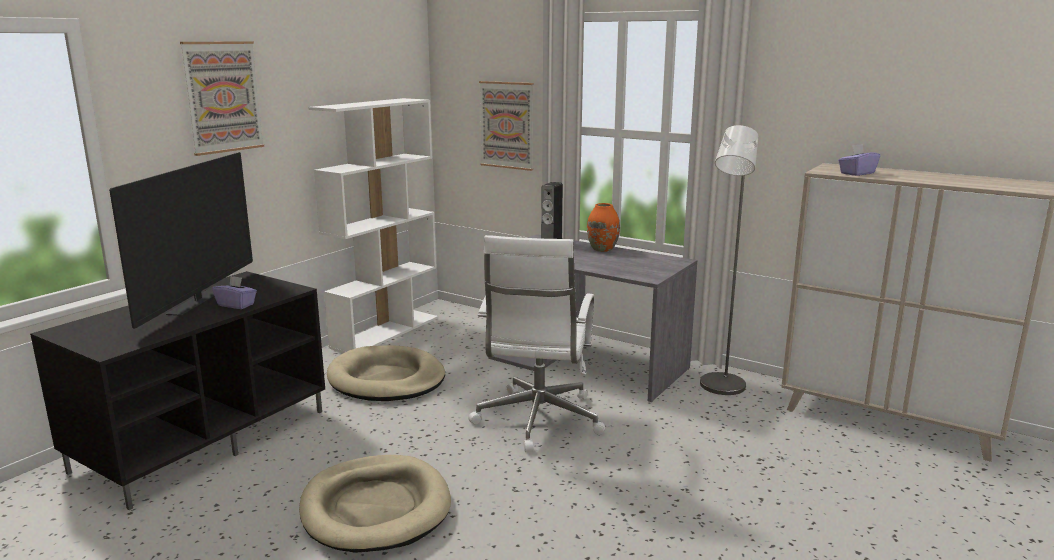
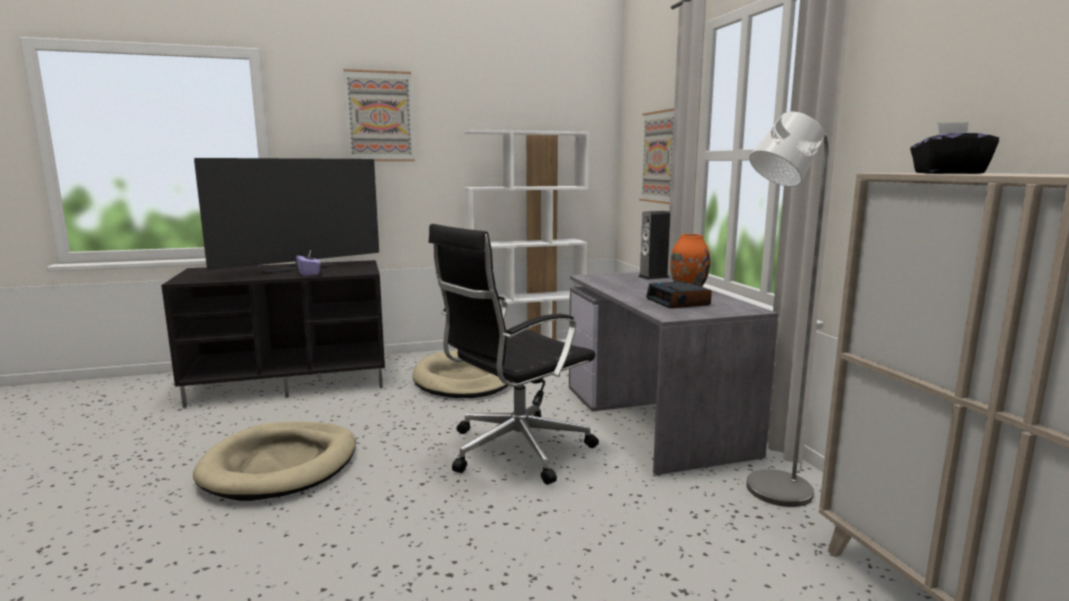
camera: 40 degrees right, 5 degrees down
white office chair [469,235,605,452] -> black office chair [429,224,599,484]
purple tissue box [838,144,880,176] -> black tissue box [910,122,999,174]
none -> alarm clock [646,281,712,308]

